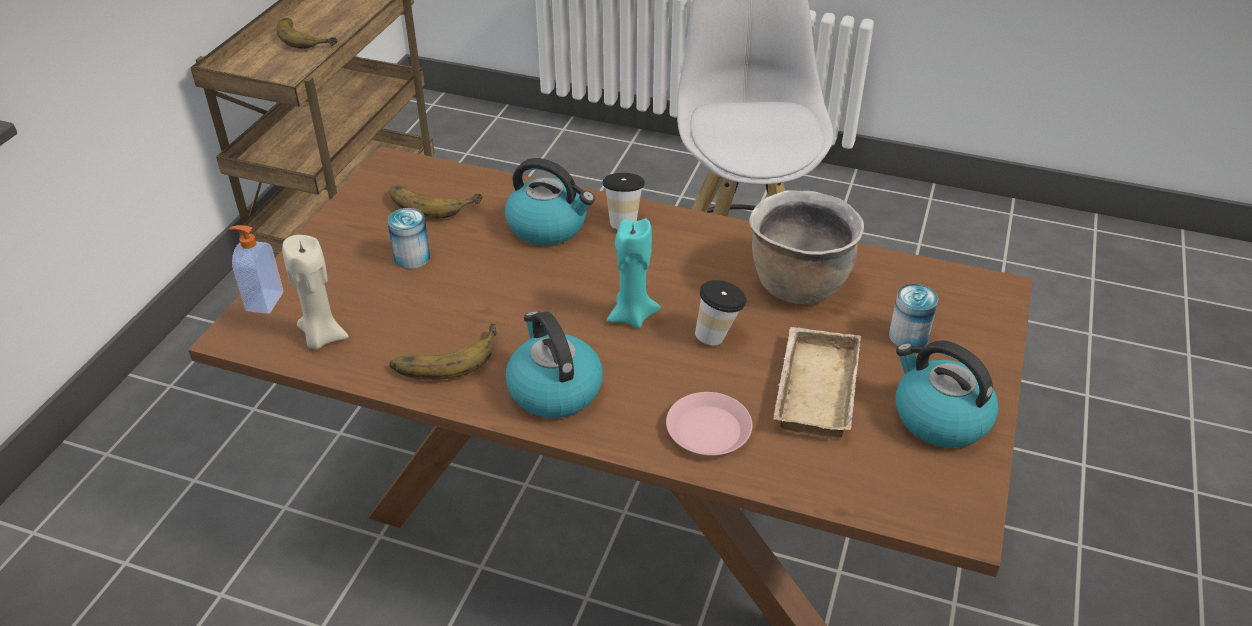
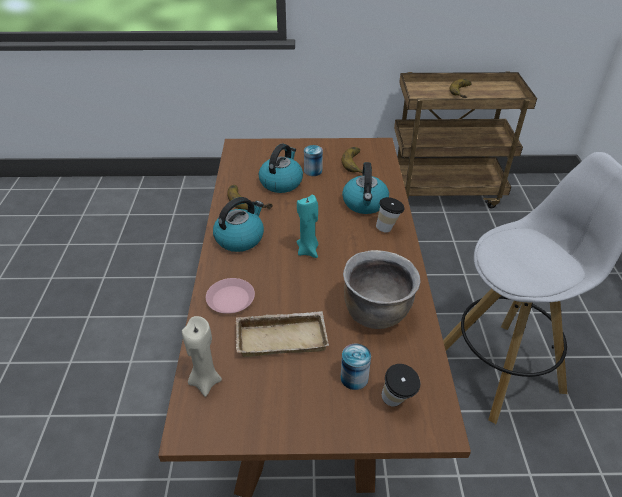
camera: 70 degrees right, 0 degrees up
soap dispenser [229,225,283,314] -> none
beige candle [282,235,349,349] -> beige candle moved to [182,316,222,397]
cup [695,280,747,345] -> cup moved to [382,364,420,407]
kettle [895,340,999,448] -> kettle moved to [259,144,303,193]

